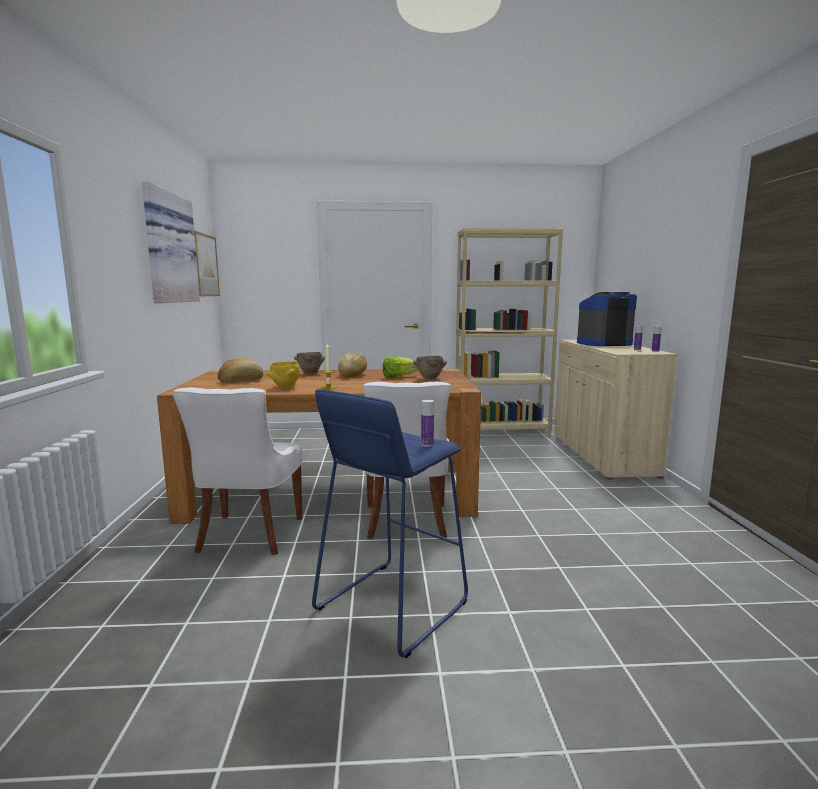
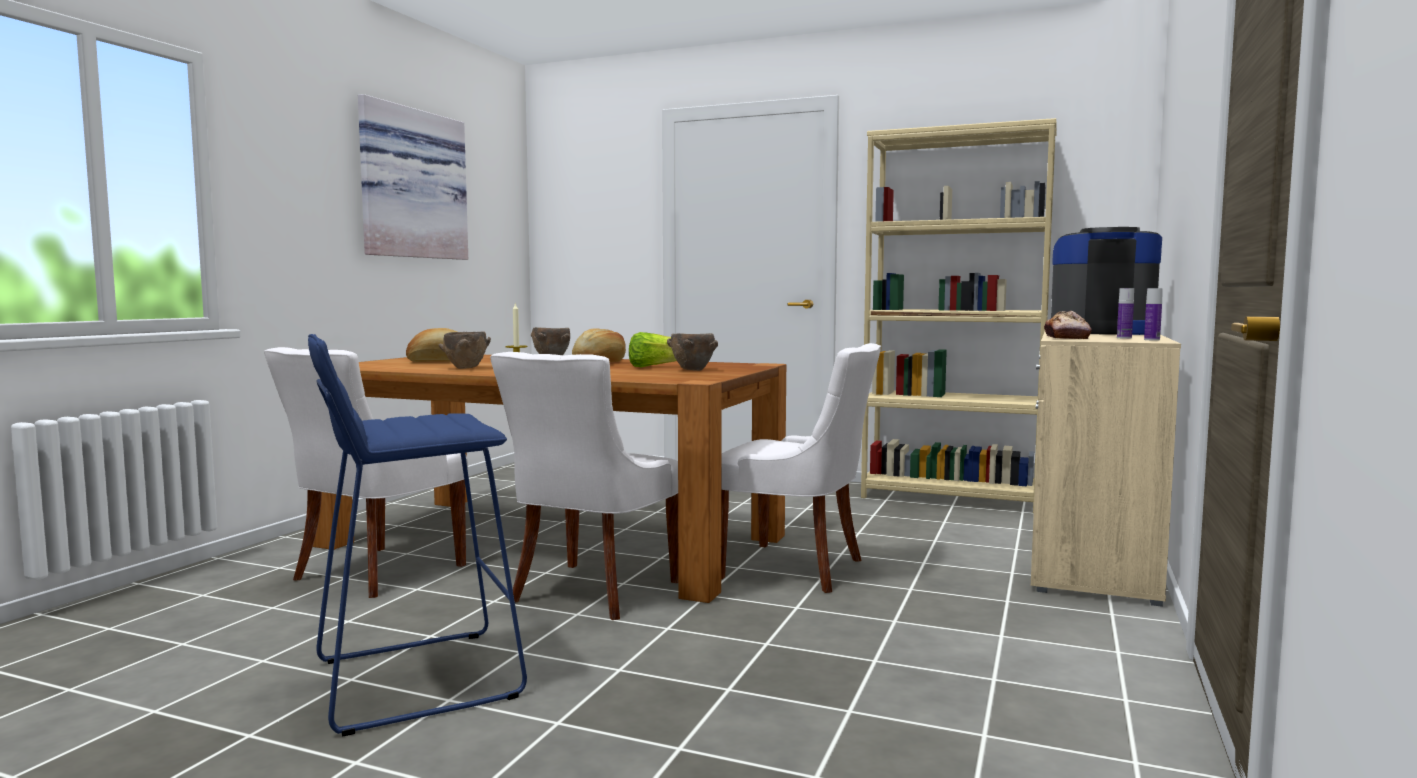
camera: 25 degrees right, 5 degrees down
picture [194,231,220,296] -> none
yellow bowl [267,361,300,388] -> brown bowl [439,331,491,369]
bottle [421,400,434,447] -> none
none -> white chair [721,343,881,593]
none -> bread [1044,311,1092,339]

